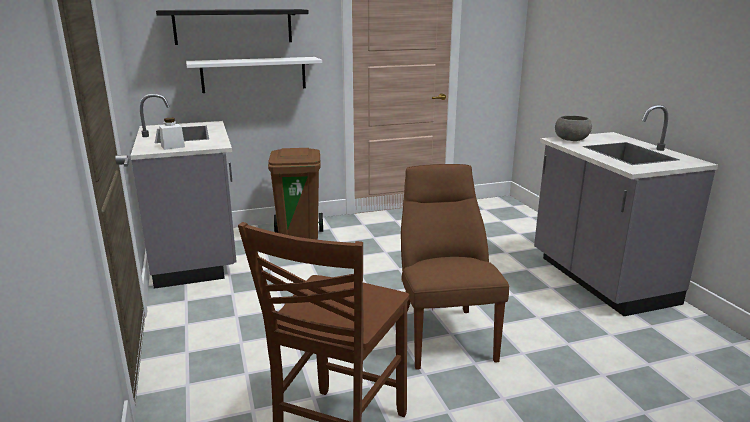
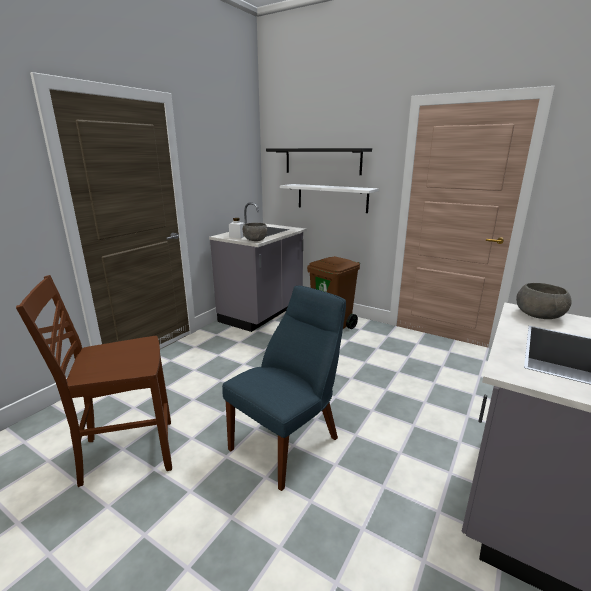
camera: 50 degrees right, 0 degrees up
brown chair [401,164,509,370] -> blue chair [222,286,346,491]
none -> grey bowl [242,223,267,241]

